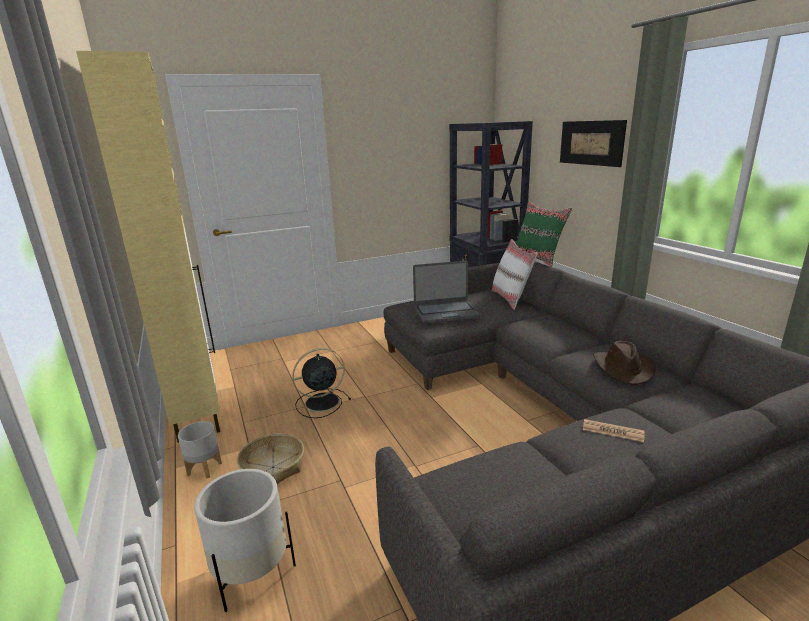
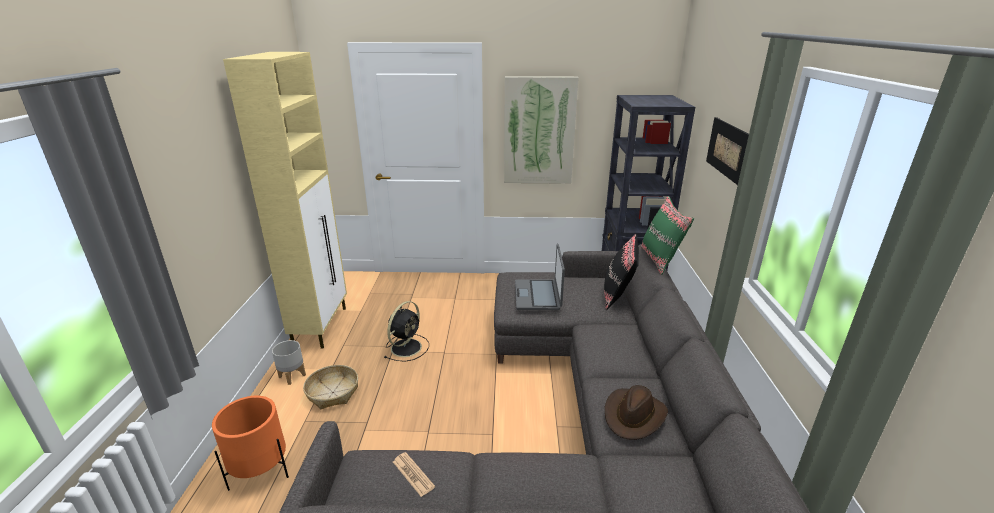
camera: 25 degrees right, 5 degrees up
white planter [194,469,296,612] -> orange planter [212,396,289,491]
black fan [292,348,351,418] -> black fan turned 120 degrees clockwise [384,301,429,362]
laptop [413,261,480,324] -> laptop turned 75 degrees clockwise [515,244,565,310]
white pillow [492,239,538,310] -> black pillow [604,234,639,310]
newspaper [583,419,644,442] -> newspaper moved to [393,452,435,497]
none -> picture [504,76,579,184]

